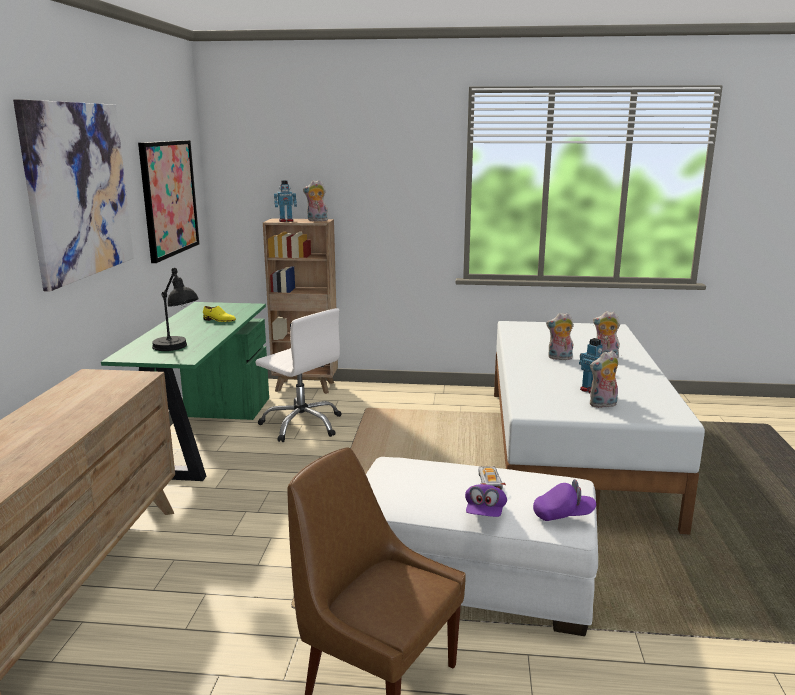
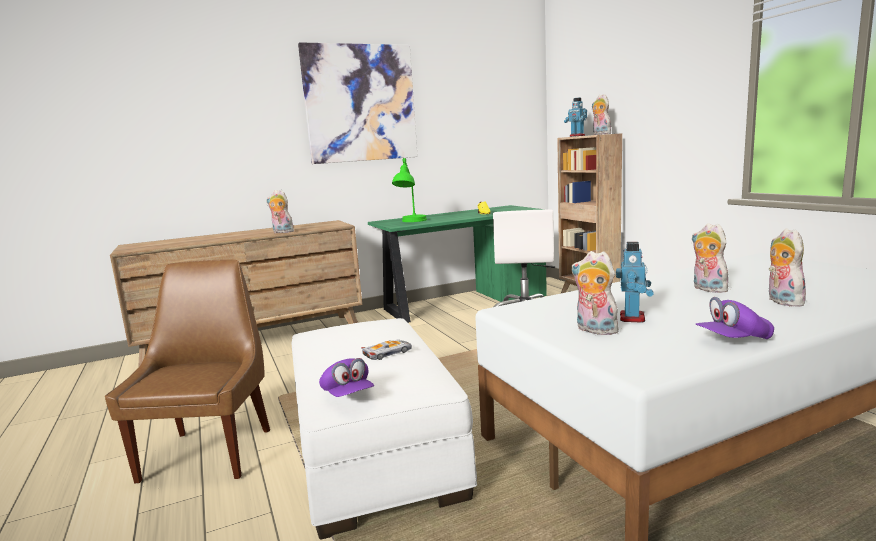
camera: 60 degrees right, 5 degrees down
picture [138,140,199,263] -> none
black table lamp [152,268,199,351] -> green table lamp [392,158,427,222]
purple cap [465,484,507,517] -> purple cap moved to [695,297,774,339]
none -> plush toy [266,190,296,233]

